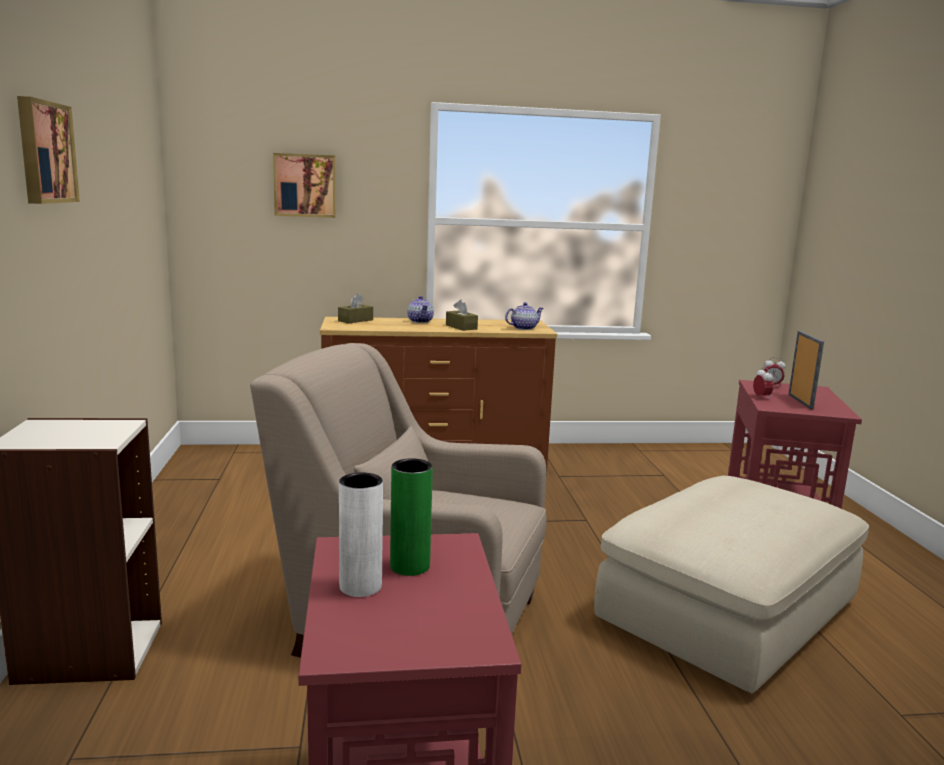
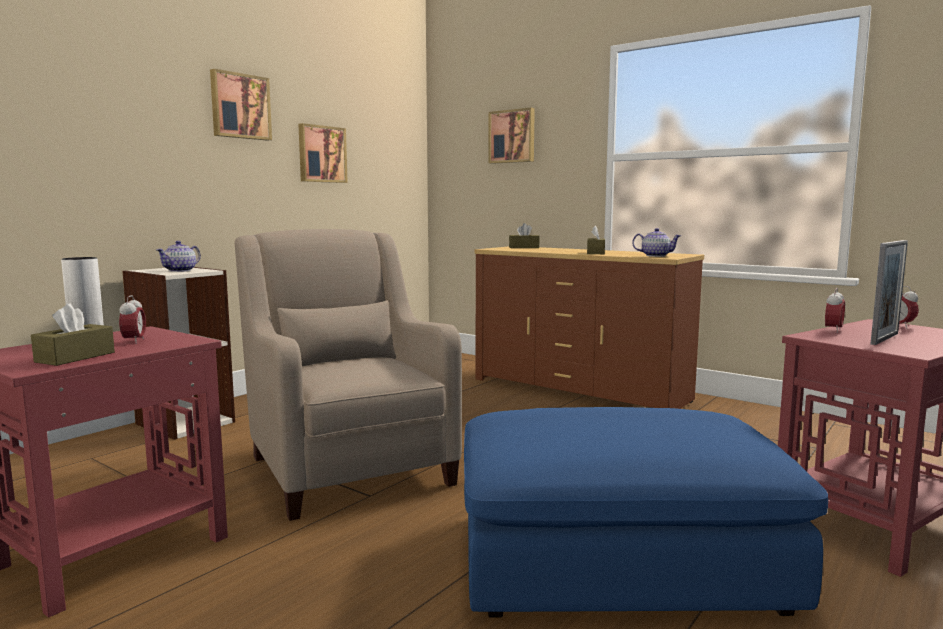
camera: 45 degrees right, 5 degrees down
green vase [390,458,433,576] -> alarm clock [119,295,146,344]
teapot [407,296,434,323] -> teapot moved to [157,241,201,272]
beige ottoman [594,476,869,693] -> blue ottoman [464,407,828,617]
none -> brown tissue box [31,303,115,366]
none -> picture [298,123,348,183]

